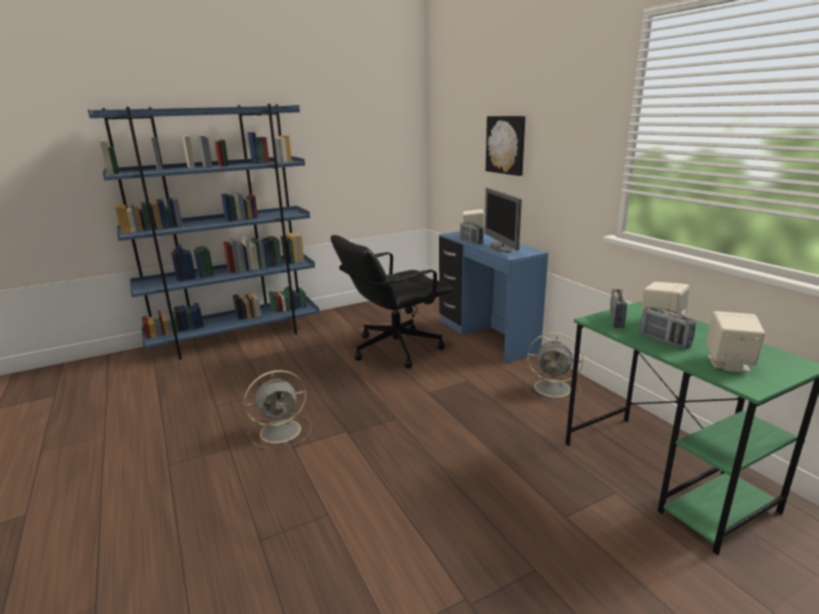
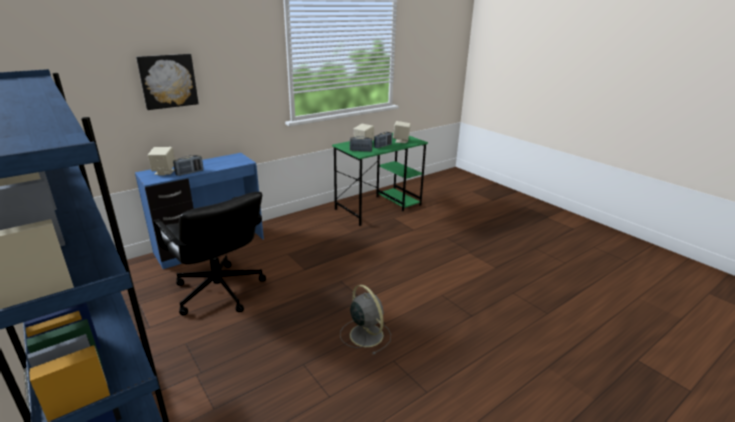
camera: 100 degrees left, 5 degrees up
monitor [485,188,522,253] -> none
grey fan [526,333,584,402] -> none

